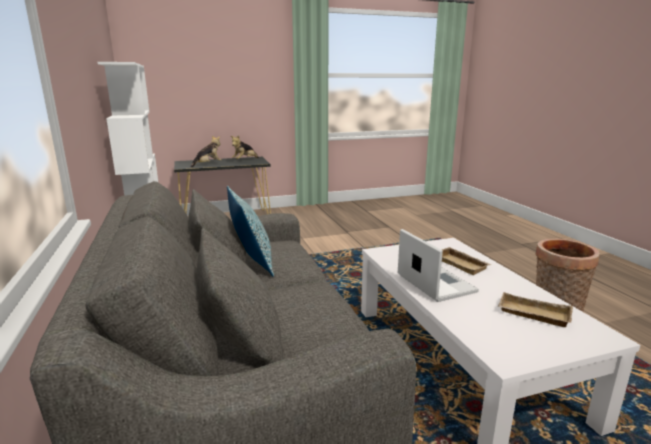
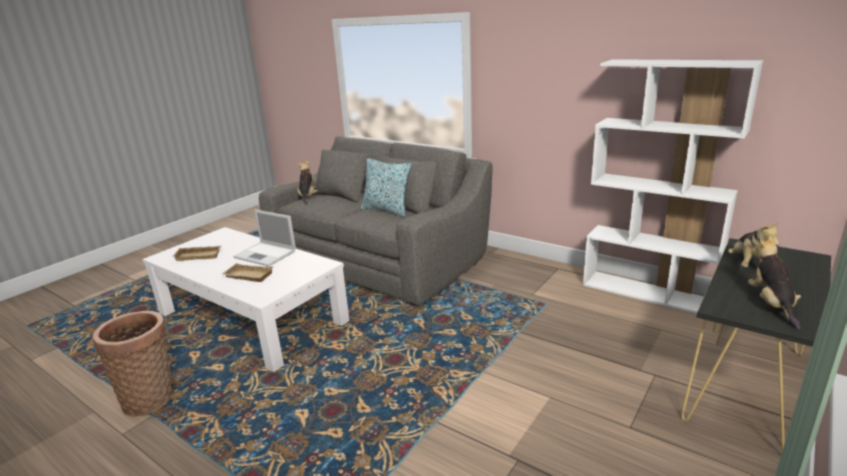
camera: 145 degrees right, 5 degrees up
none -> plush toy [297,160,318,205]

